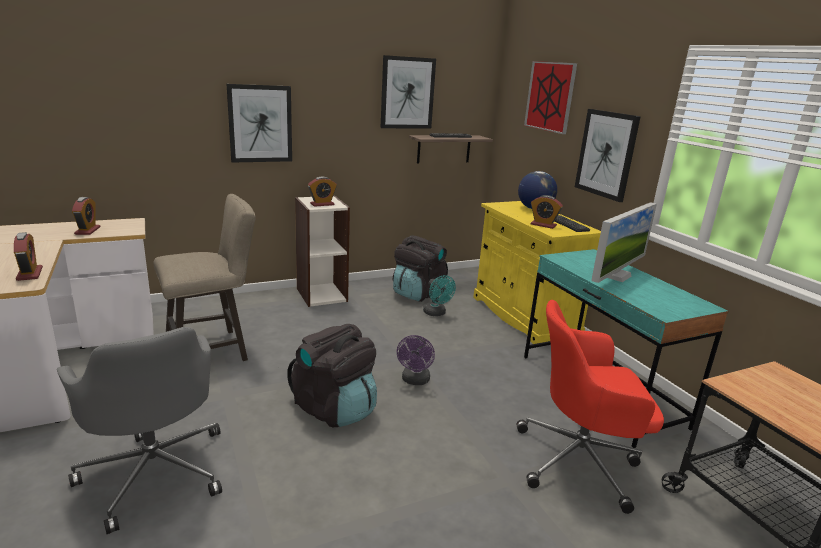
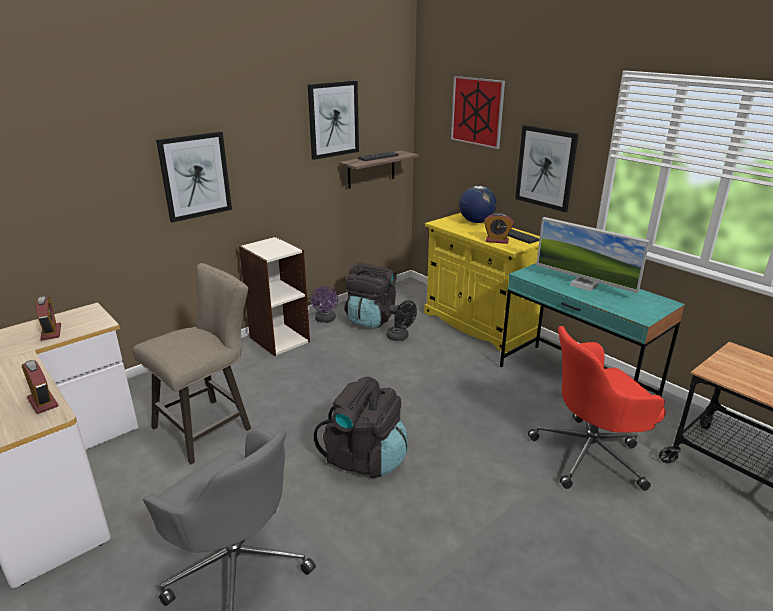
camera: 15 degrees left, 5 degrees up
alarm clock [308,177,337,207] -> none
purple fan [397,335,435,385] -> purple fan moved to [310,286,338,323]
turquoise fan [423,275,456,316] -> black fan [386,300,417,341]
monitor [591,202,657,283] -> monitor turned 105 degrees clockwise [536,217,650,293]

